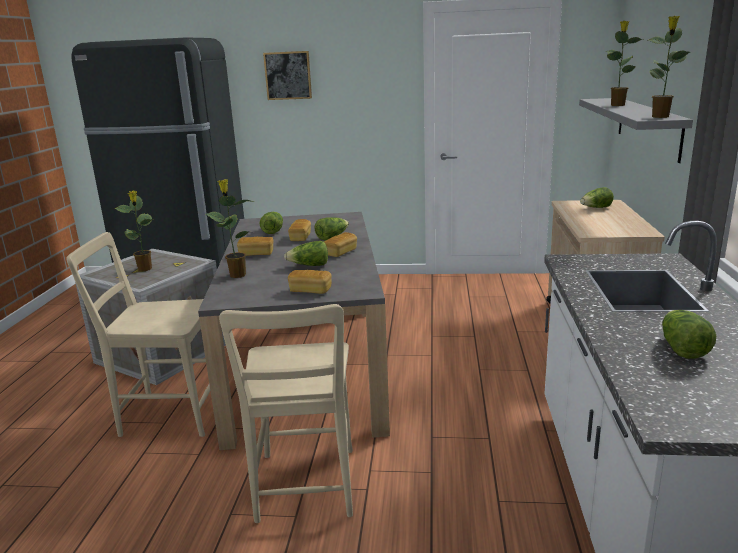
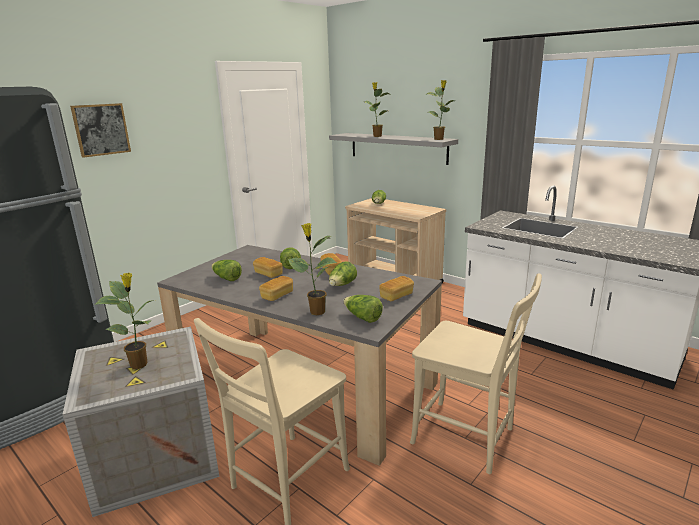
camera: 55 degrees left, 0 degrees up
lettuce [662,310,716,359] -> lettuce moved to [343,295,383,323]

